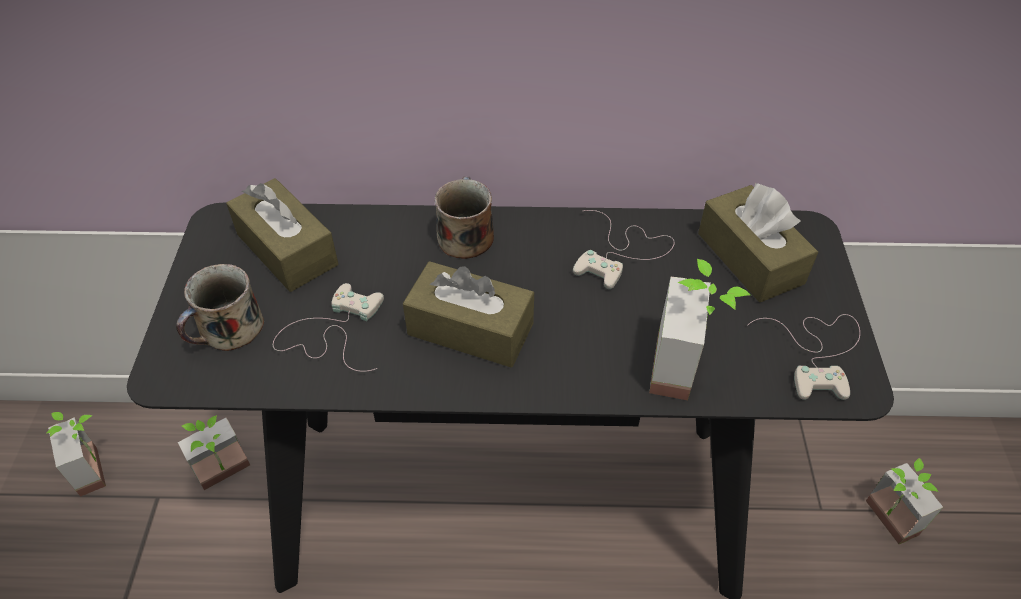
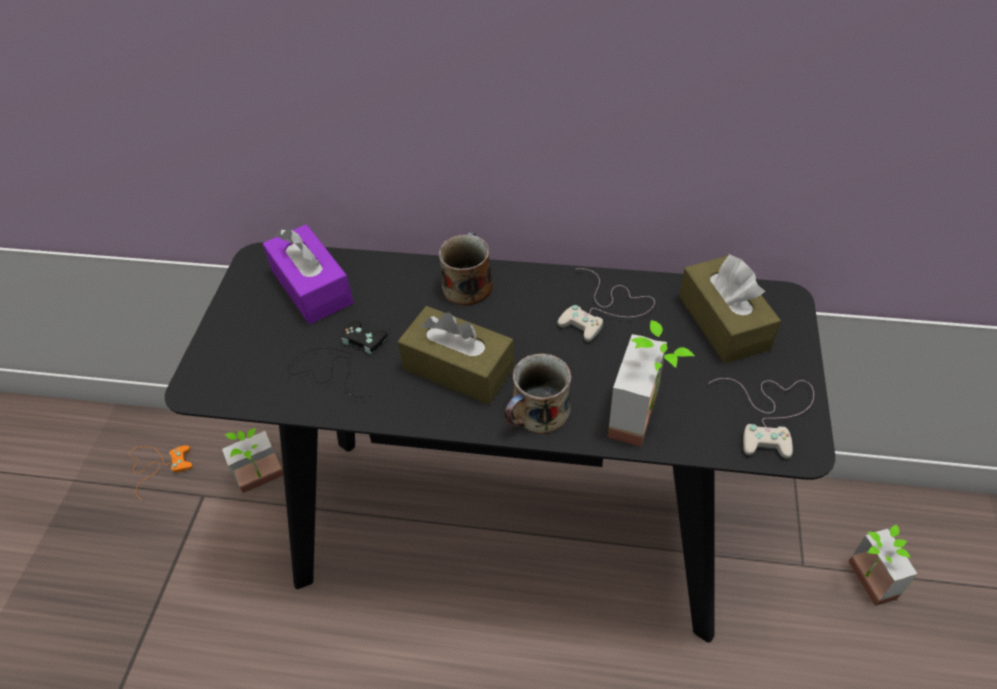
camera: 10 degrees right, 0 degrees up
potted plant [47,412,106,497] -> orange game controller [129,445,193,500]
mug [176,264,264,351] -> mug moved to [504,354,571,434]
brown tissue box [226,178,338,292] -> purple tissue box [263,224,354,324]
white game controller [273,283,384,372] -> black game controller [287,320,388,398]

